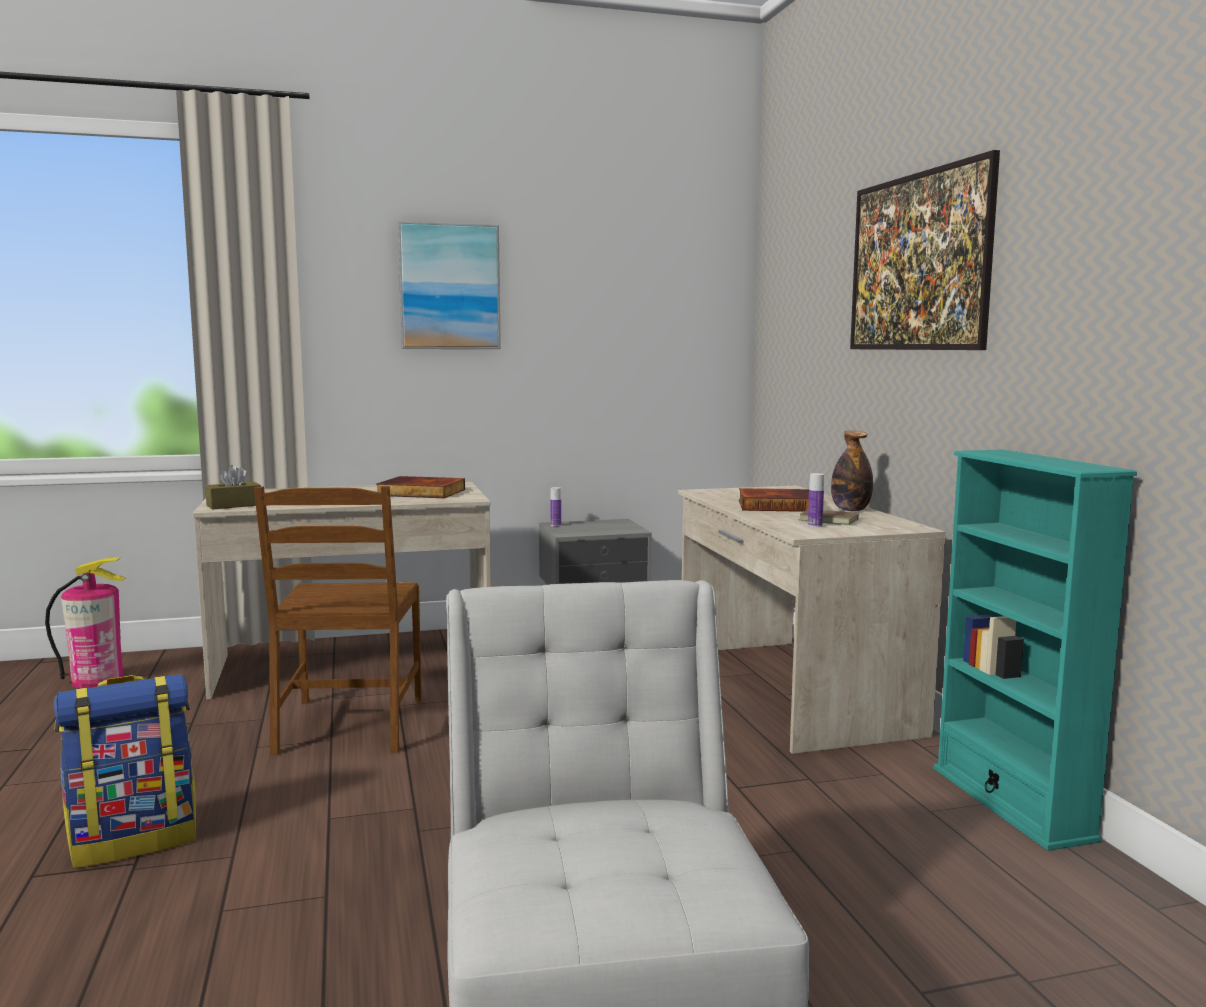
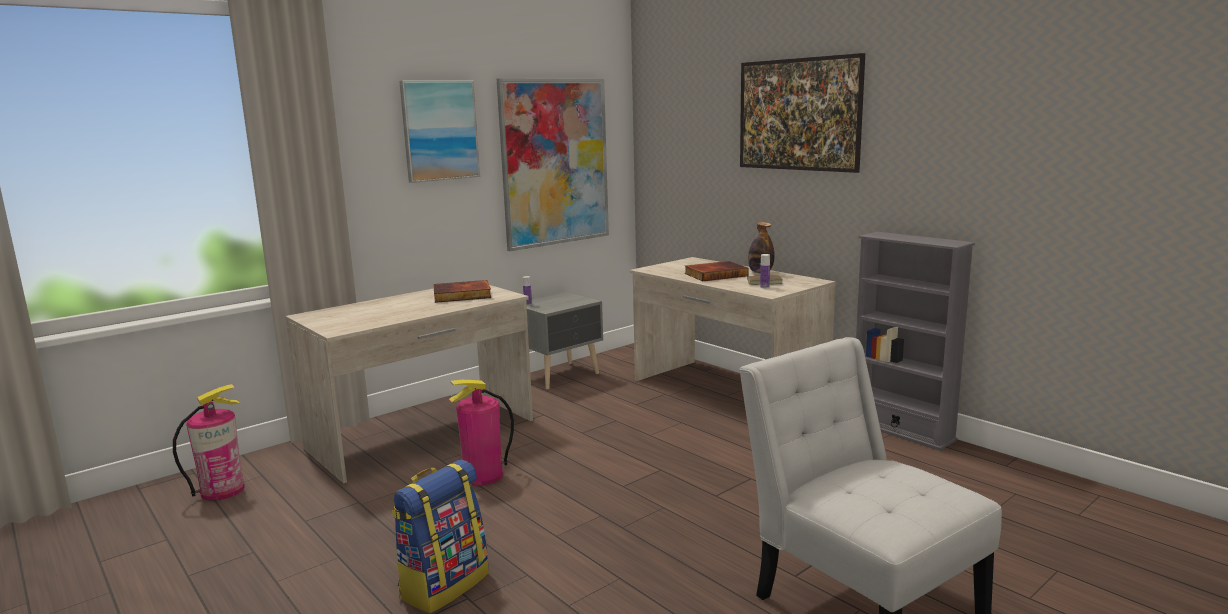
camera: 25 degrees left, 5 degrees up
brown tissue box [205,465,261,510] -> none
brown chair [254,486,422,755] -> fire extinguisher [449,380,514,485]
turquoise bookcase [933,449,1137,851] -> grey bookcase [856,232,975,451]
none -> picture [497,78,609,251]

